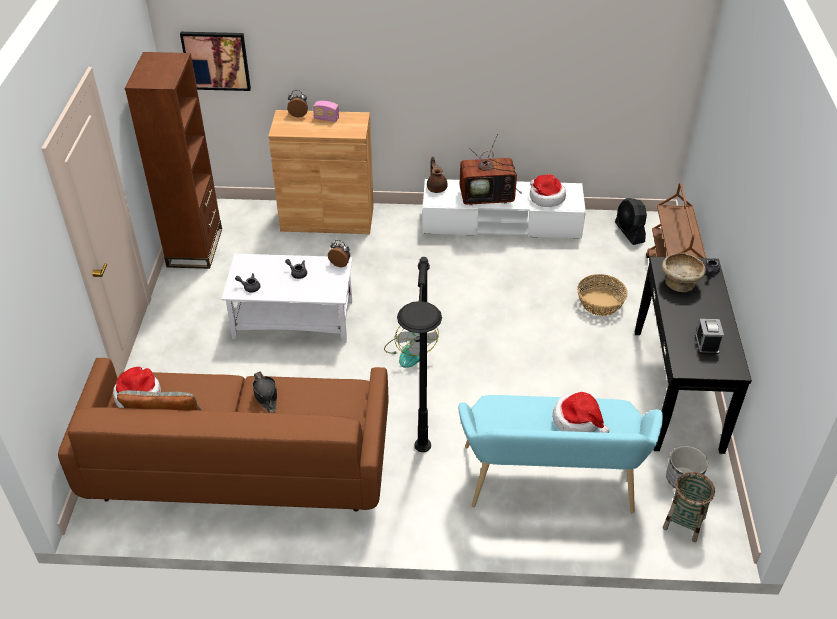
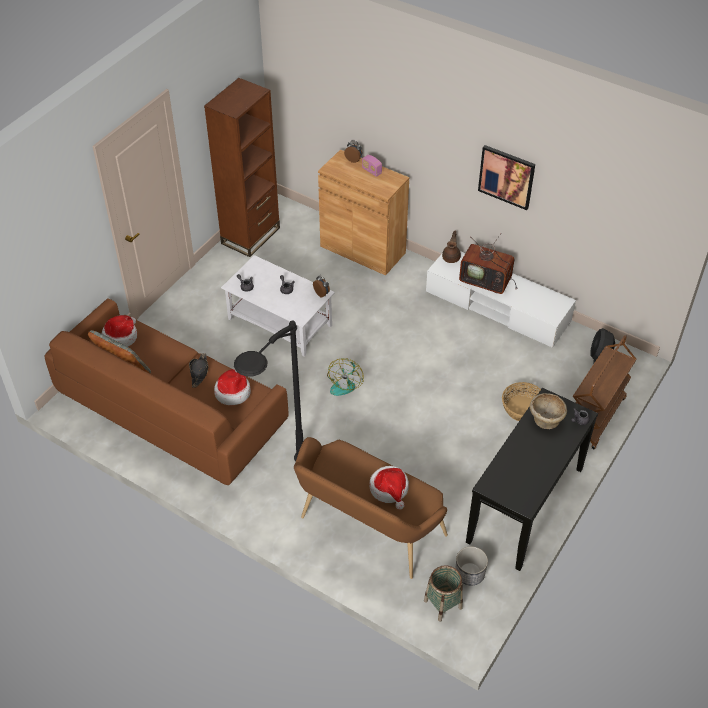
camera: 30 degrees right, 5 degrees up
picture [180,32,251,91] -> picture moved to [478,145,535,210]
turquoise bench [458,395,663,514] -> brown bench [294,437,448,579]
hat [530,174,566,207] -> hat moved to [214,369,251,405]
alarm clock [695,319,724,354] -> none

